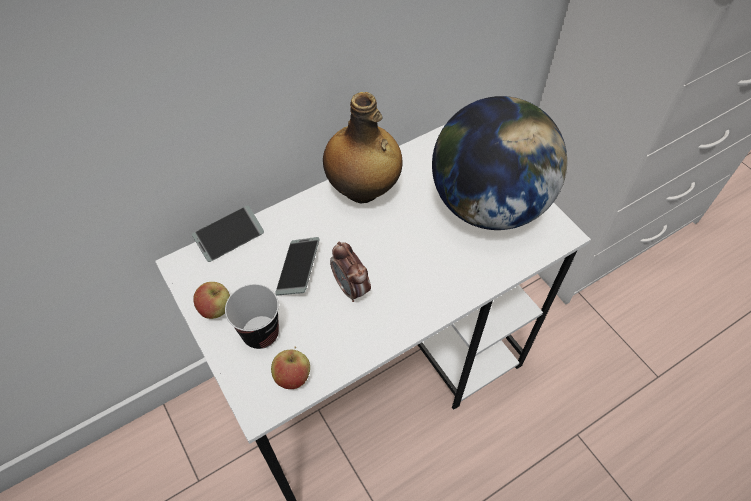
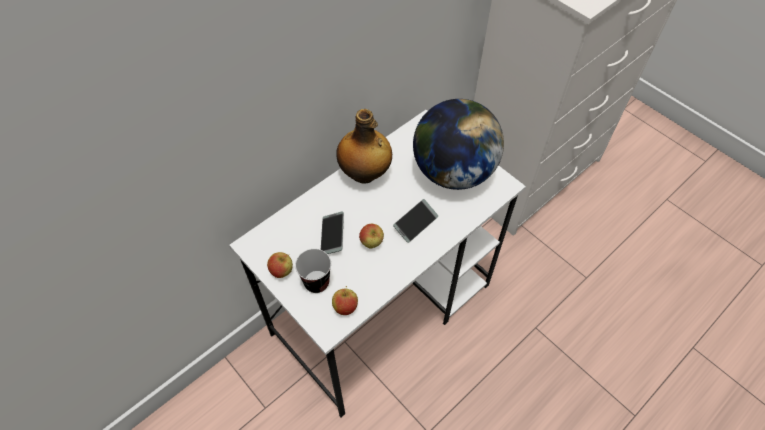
camera: 10 degrees left, 0 degrees up
phone [192,205,264,262] -> phone moved to [393,199,438,243]
alarm clock [330,241,371,302] -> apple [359,224,384,249]

